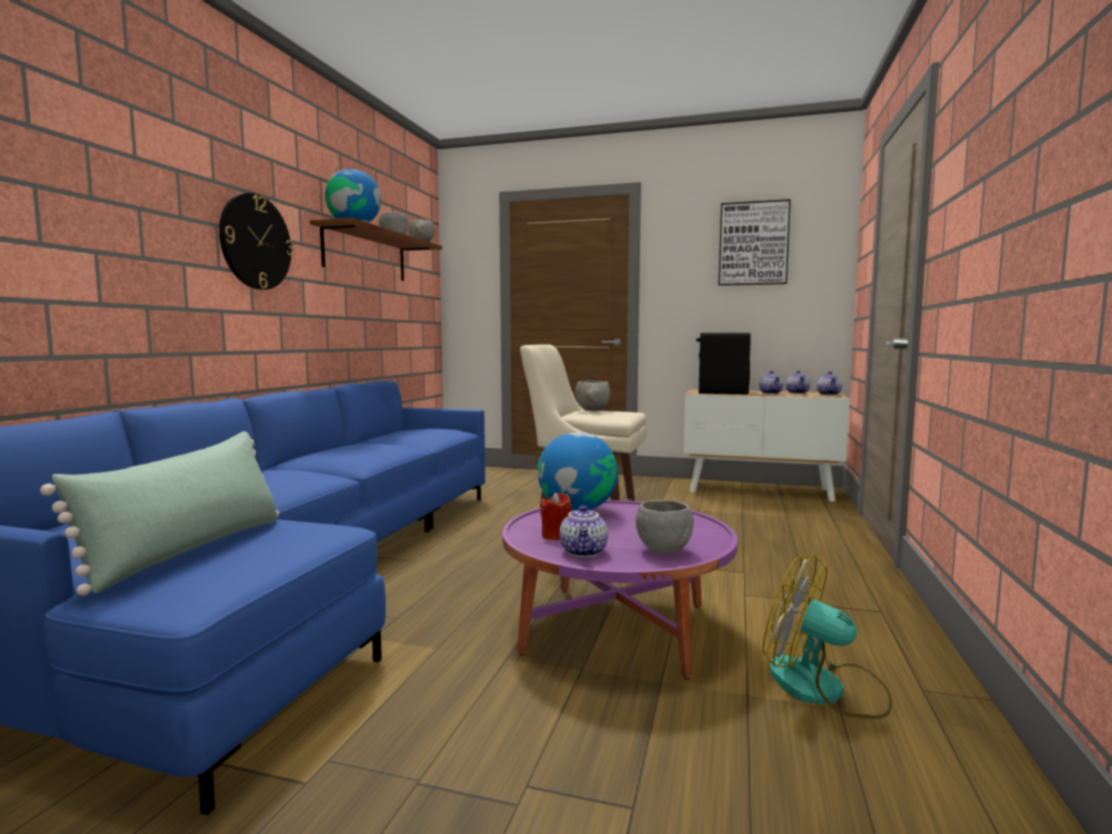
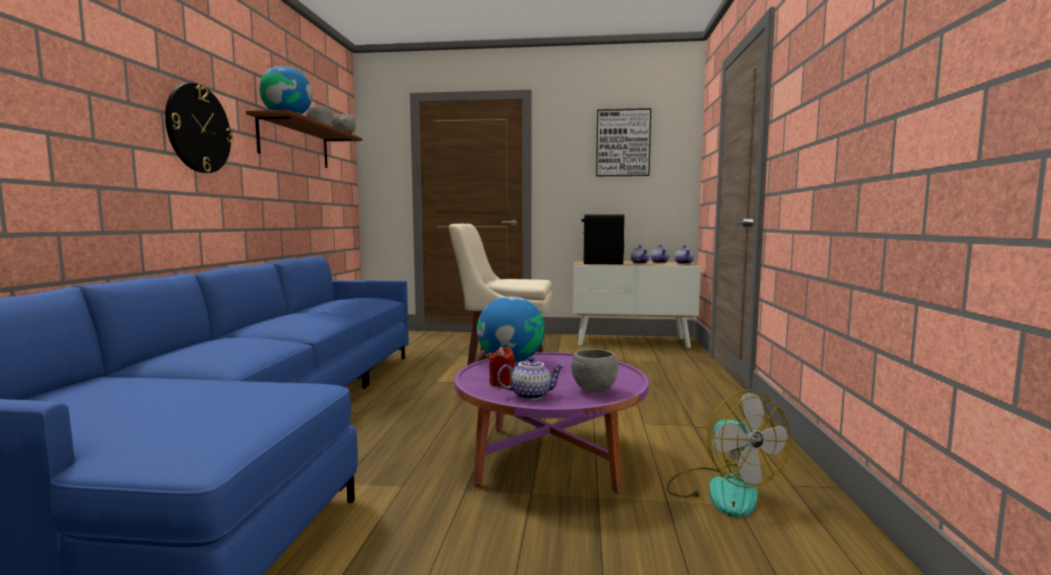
camera: 10 degrees left, 0 degrees up
green pillow [40,431,279,596] -> none
teapot [560,505,608,557] -> teapot turned 90 degrees counterclockwise [497,356,564,400]
grey bowl [575,381,610,411] -> none
fan [763,555,892,719] -> fan turned 135 degrees counterclockwise [667,390,791,517]

